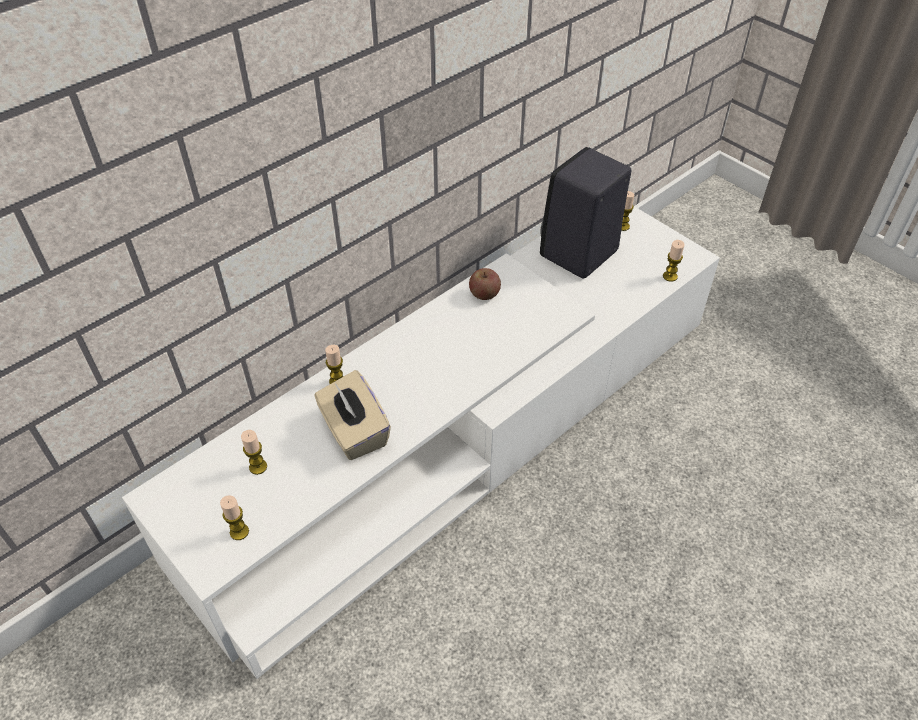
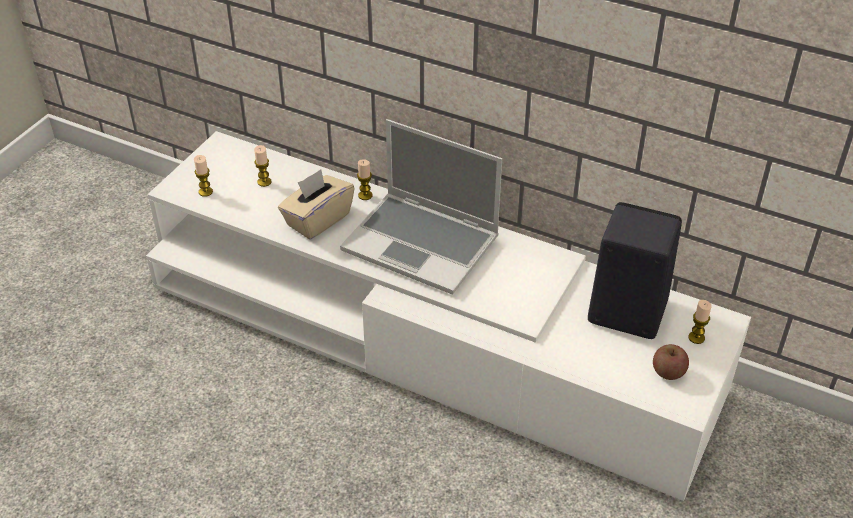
camera: 70 degrees right, 5 degrees down
apple [469,268,501,300] -> apple moved to [653,344,689,380]
candle [663,240,685,282] -> none
none -> laptop [340,119,502,295]

